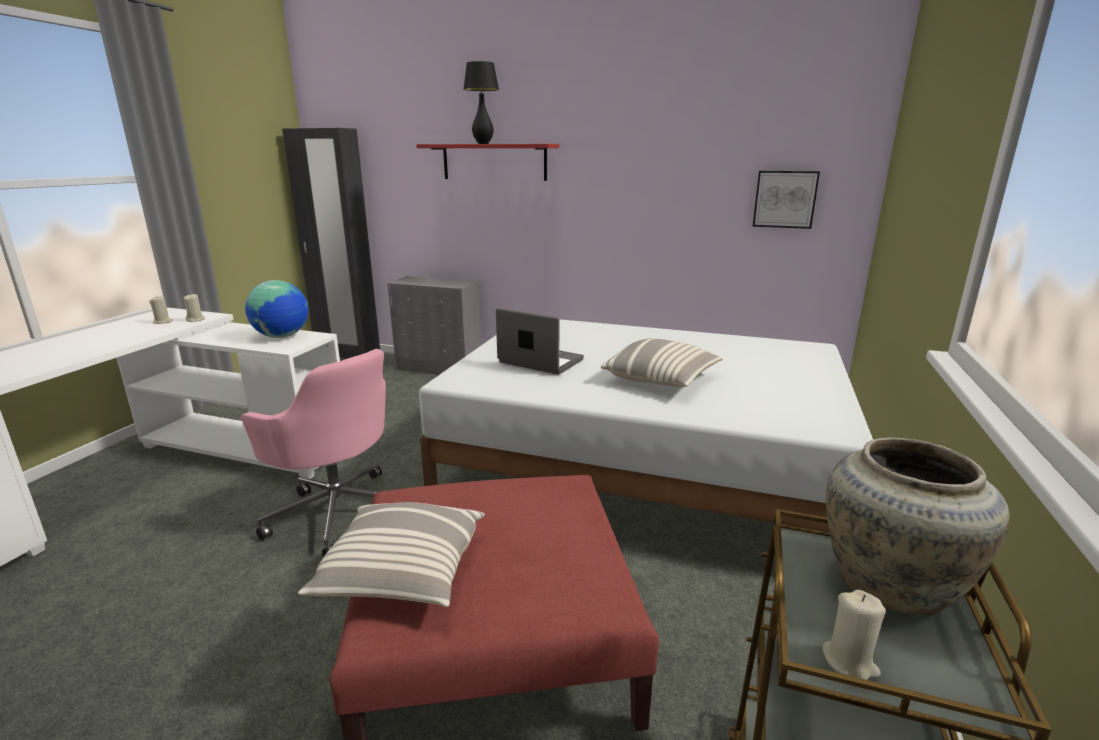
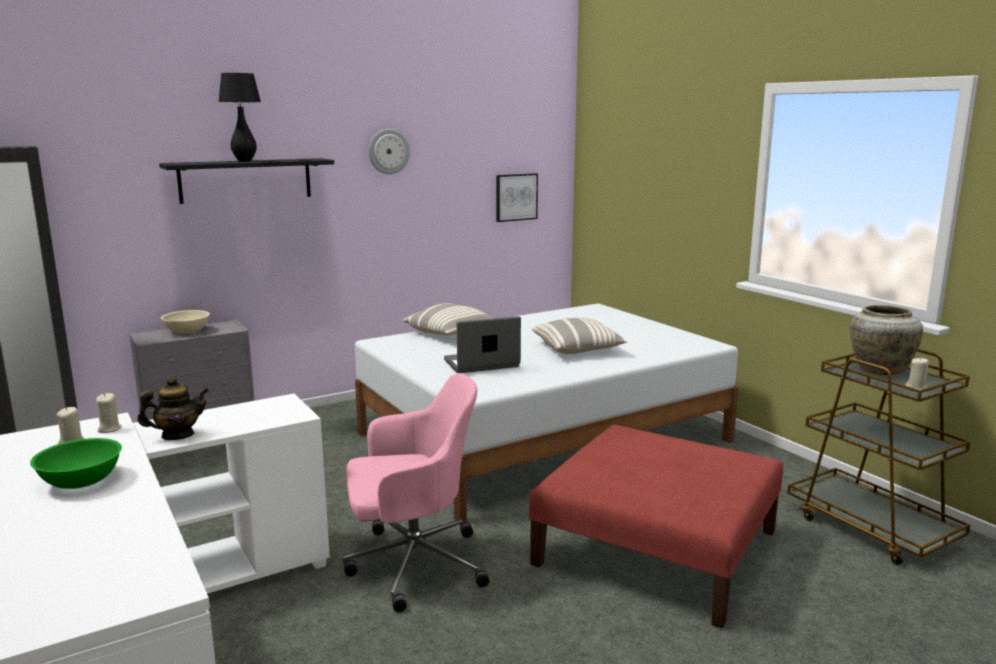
camera: 50 degrees left, 5 degrees down
globe [245,280,308,338] -> none
pillow [298,502,485,607] -> pillow moved to [403,303,493,335]
red shelf [416,144,559,181] -> black shelf [159,158,334,204]
none -> green bowl [30,438,122,489]
none -> teapot [137,376,209,440]
none -> beige bowl [161,310,210,334]
none -> wall clock [369,129,410,174]

